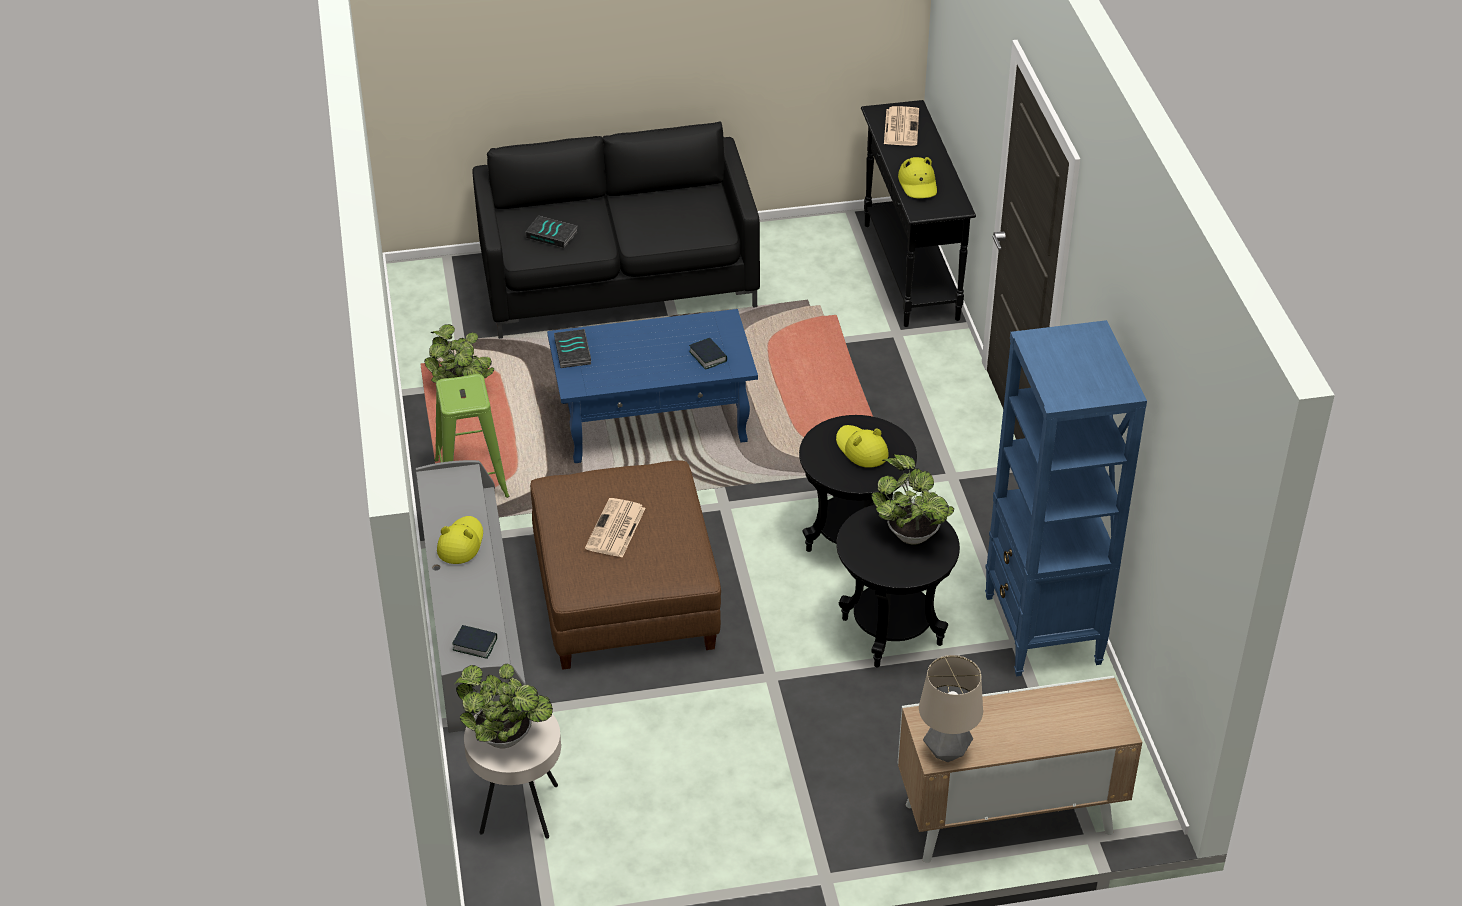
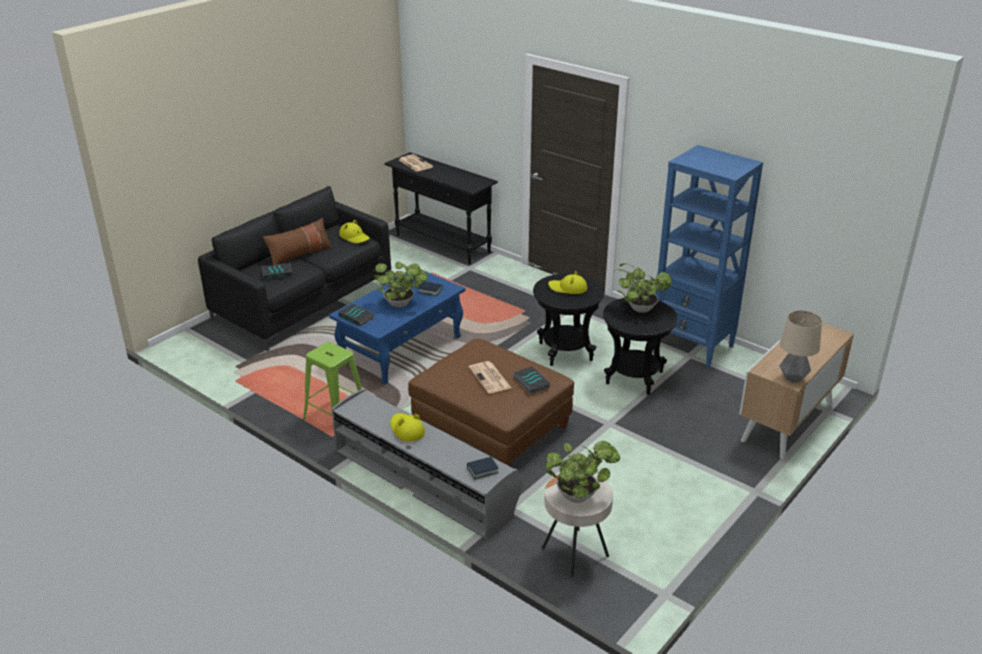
camera: 40 degrees left, 10 degrees down
potted plant [424,324,494,397] -> potted plant moved to [372,262,428,307]
yellow hat [898,157,937,198] -> yellow hat moved to [339,220,370,243]
none -> brown pillow [263,218,332,265]
none -> book [513,366,550,394]

